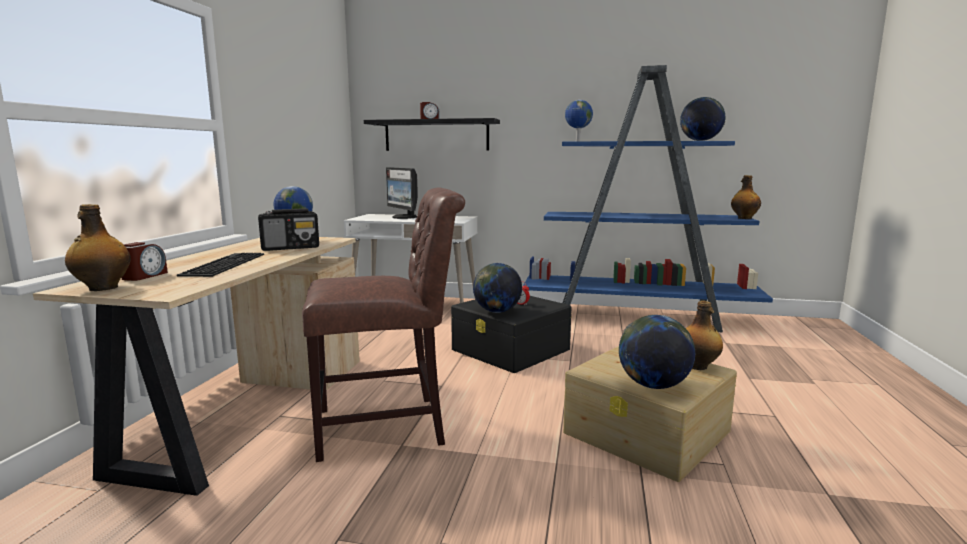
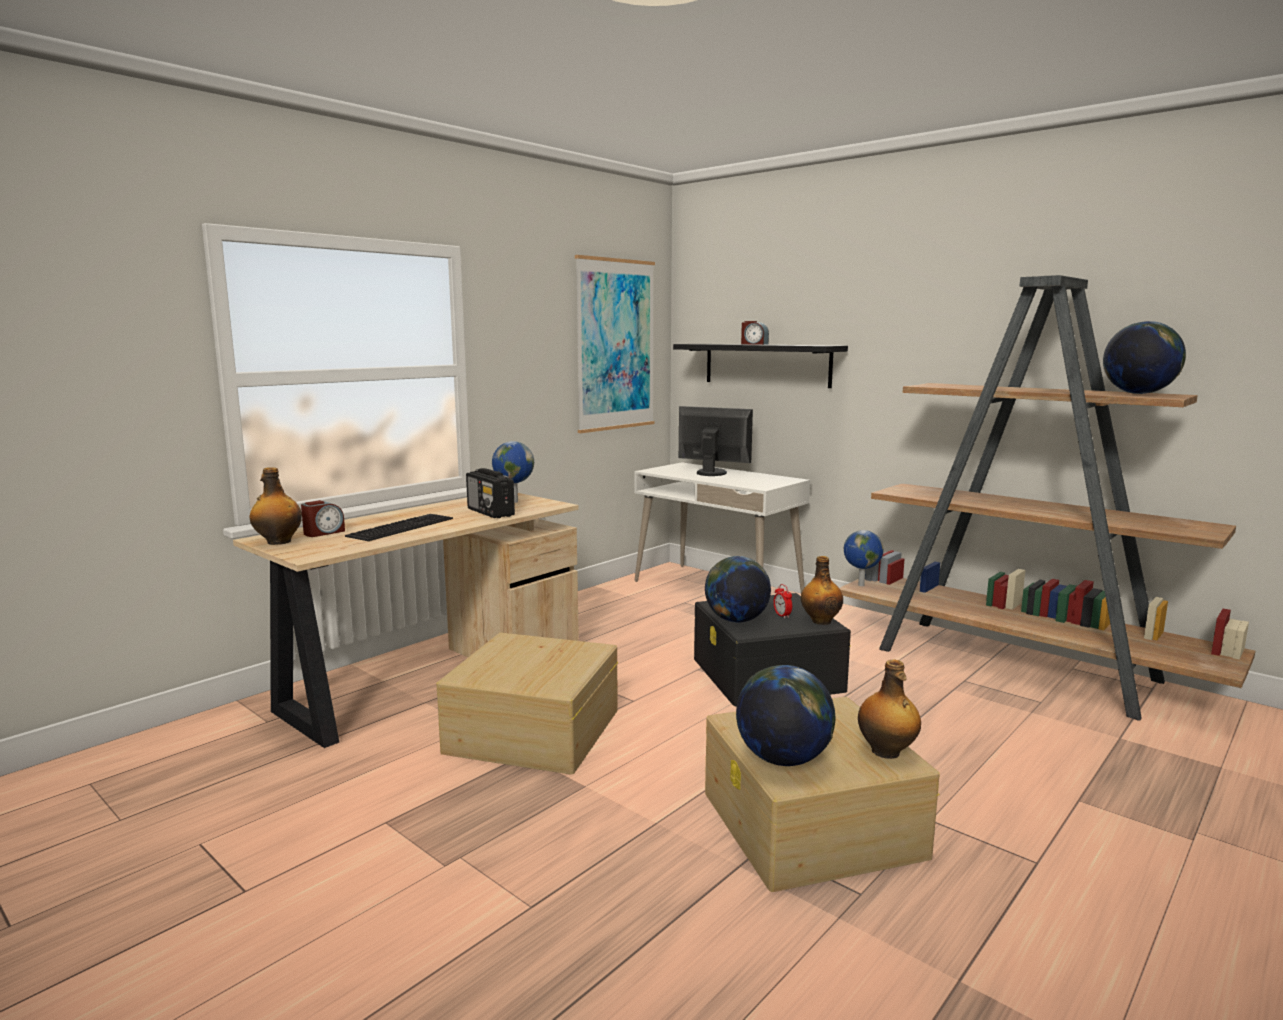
camera: 30 degrees right, 0 degrees up
radio [258,209,319,251] -> radio turned 45 degrees clockwise [466,468,515,518]
brown chair [302,187,465,462] -> beige storage box [436,633,618,774]
monitor [386,167,418,219] -> monitor turned 120 degrees clockwise [679,406,753,476]
blue bookcase [523,65,773,333] -> brown bookcase [839,275,1255,720]
globe [565,100,593,141] -> globe moved to [844,530,884,586]
bottle [731,175,761,219] -> bottle moved to [801,556,843,625]
none -> picture [575,255,655,433]

